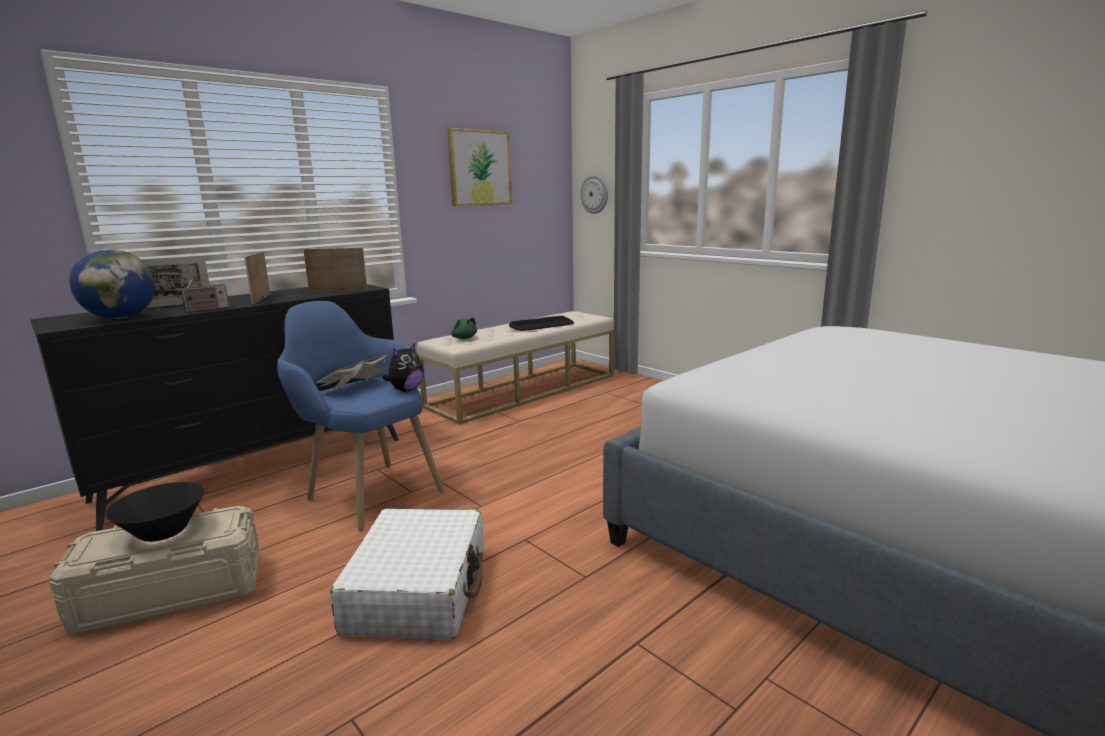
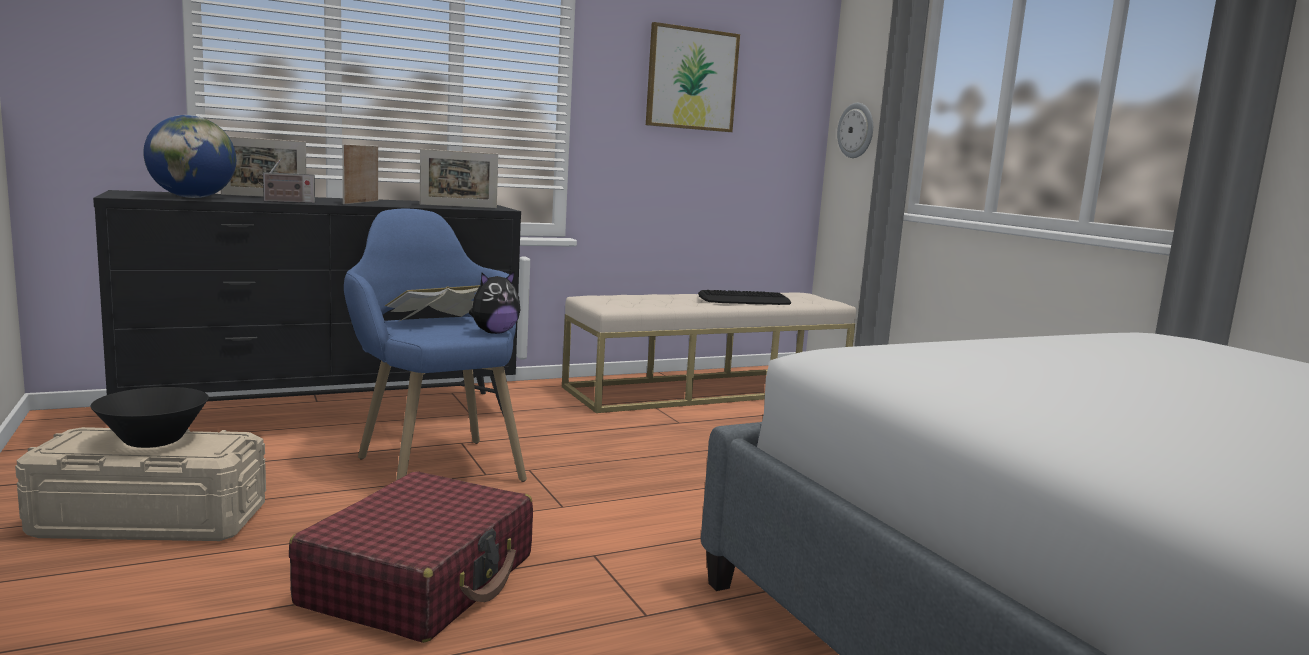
camera: 15 degrees right, 5 degrees down
picture frame [303,247,368,292] -> picture frame turned 150 degrees clockwise [420,149,498,208]
white suitcase [330,509,484,640] -> red suitcase [289,471,533,643]
green plush toy [451,317,477,339] -> none

